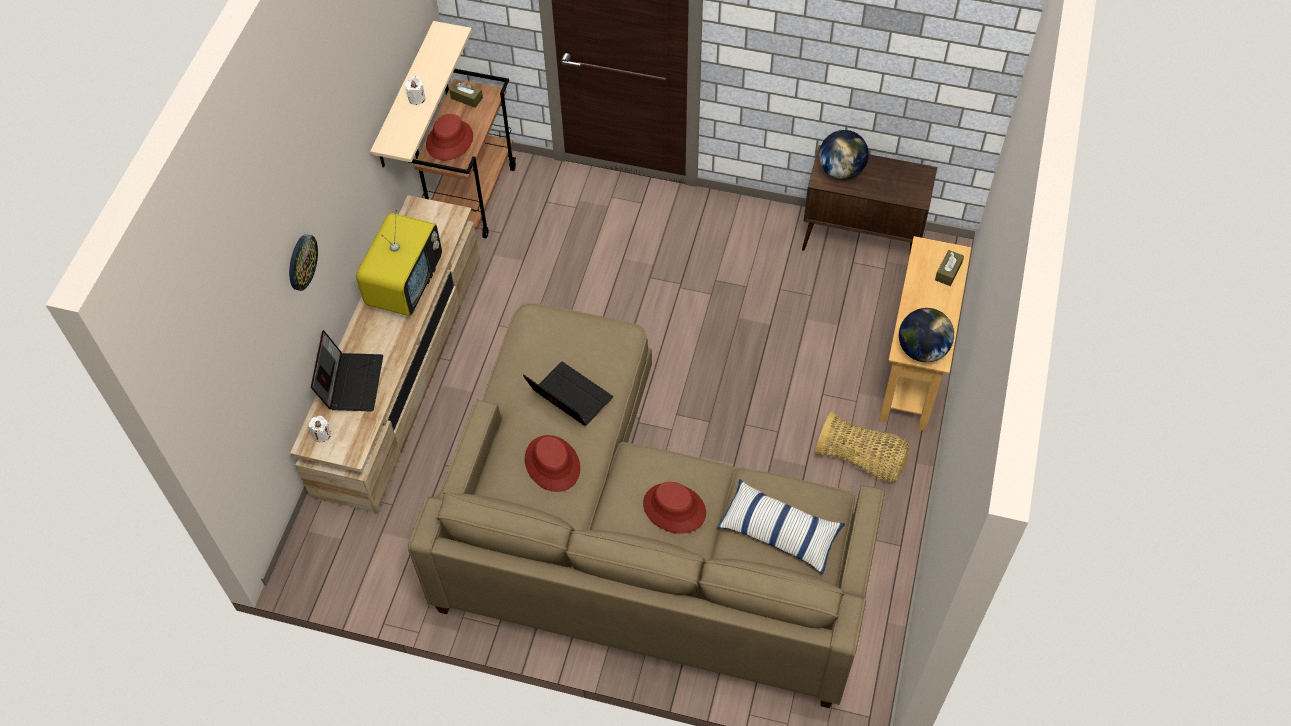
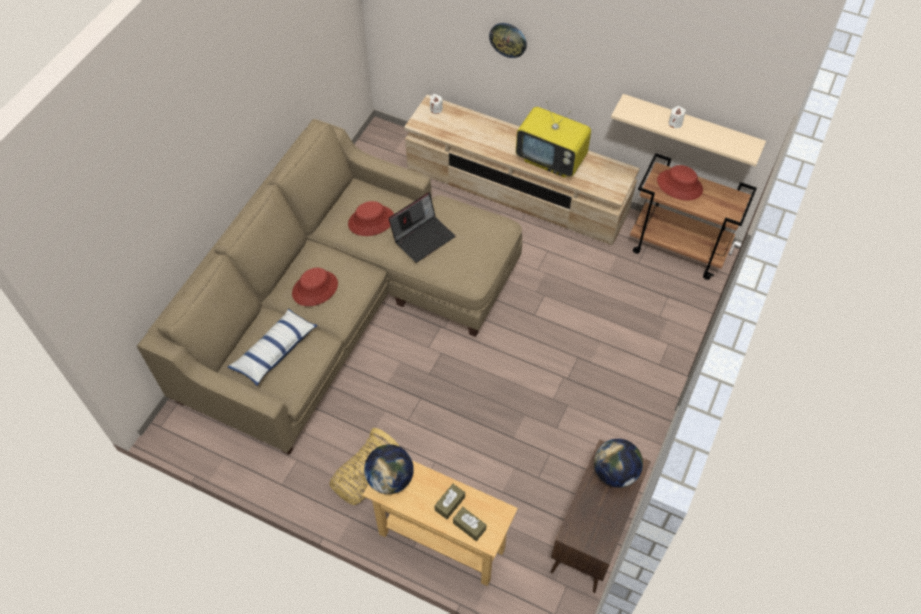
camera: 100 degrees right, 0 degrees up
laptop [311,330,383,411] -> none
brown tissue box [449,80,483,108] -> brown tissue box moved to [434,484,465,519]

